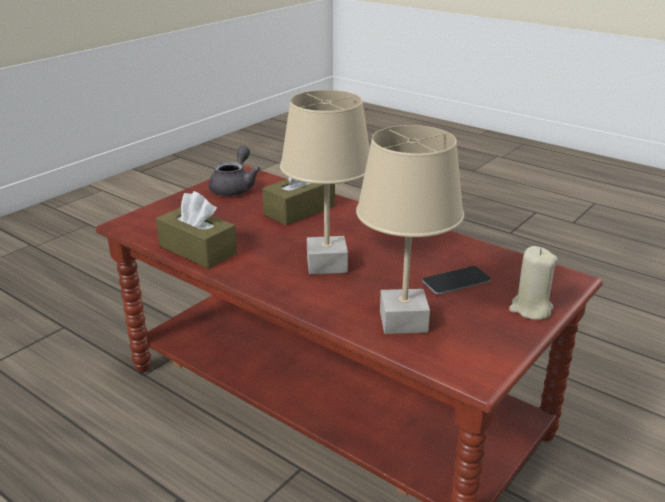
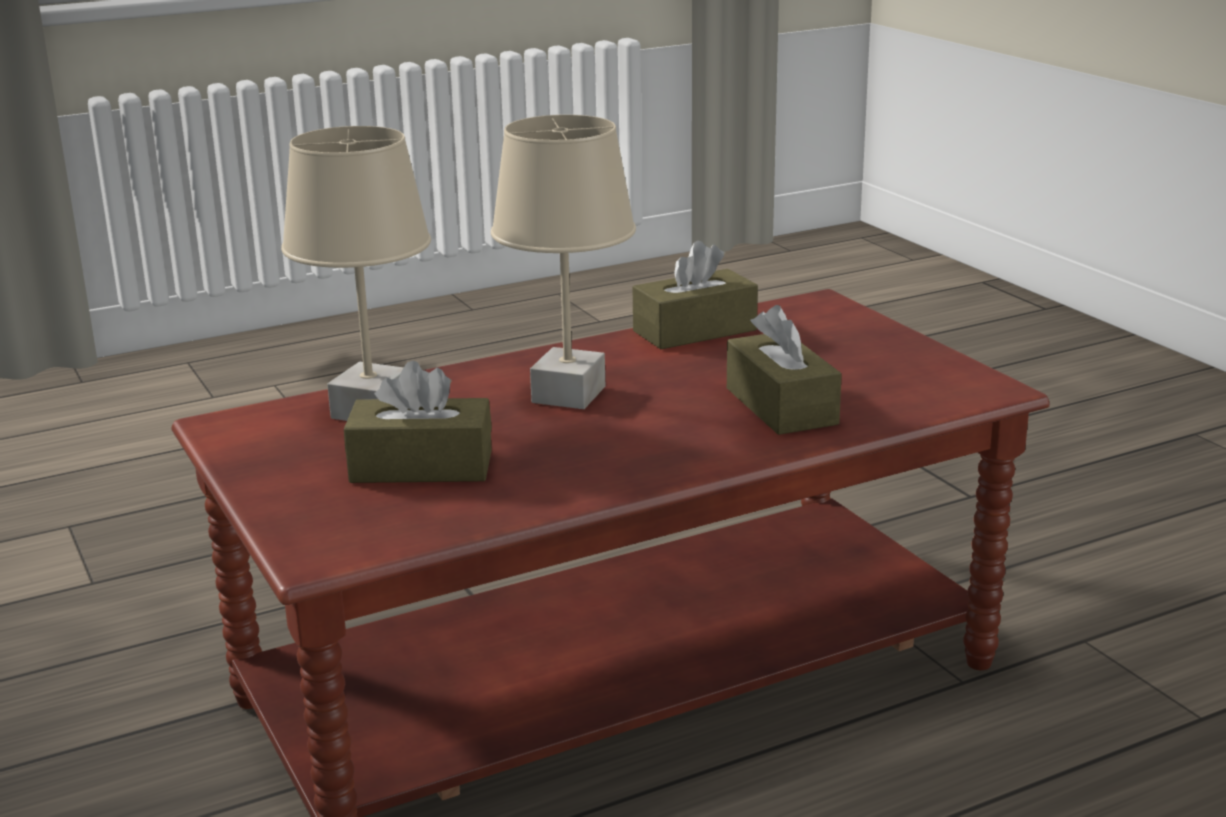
camera: 115 degrees right, 5 degrees down
grey teapot [209,146,260,196] -> none
phone [422,266,491,294] -> brown tissue box [344,361,492,483]
beige candle [509,246,558,320] -> none

